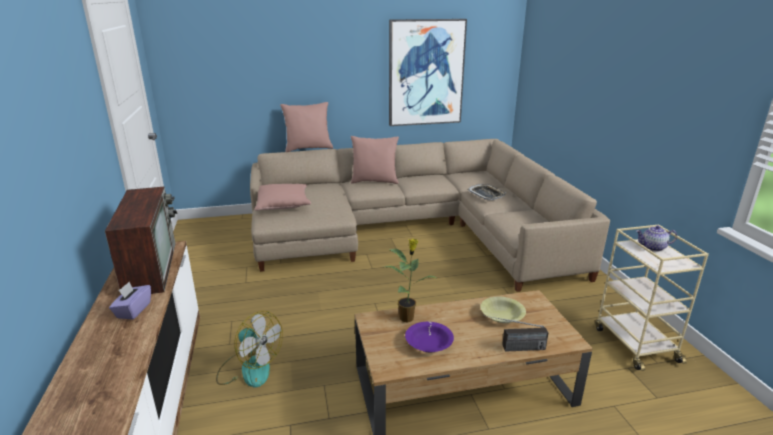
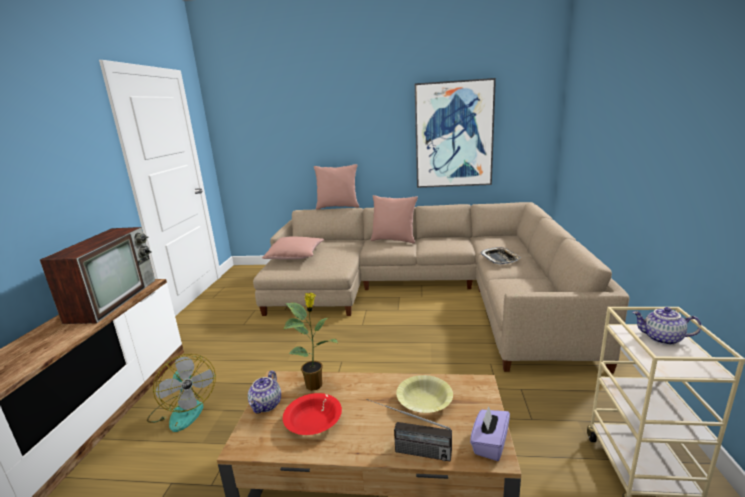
camera: 20 degrees right, 5 degrees down
purple tissue box [109,282,151,320] -> purple tissue box moved to [470,406,510,461]
purple bowl [405,322,454,352] -> red bowl [283,393,342,435]
none -> teapot [248,370,281,414]

